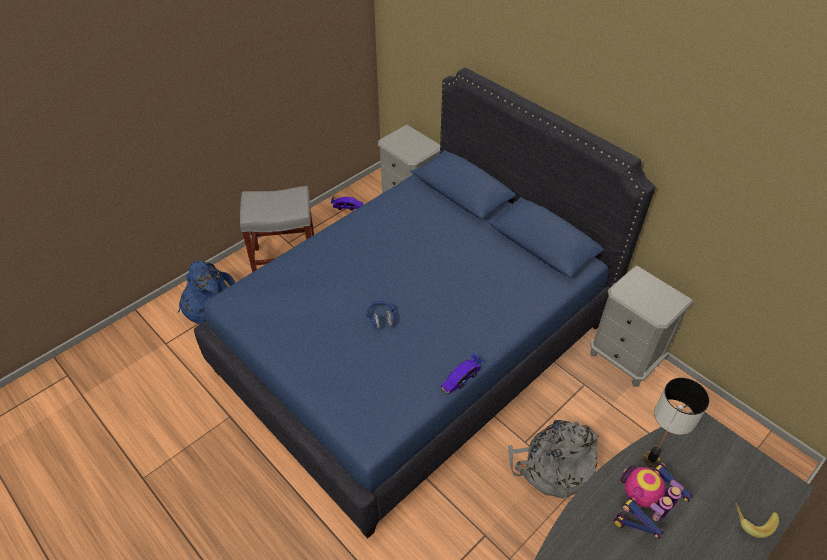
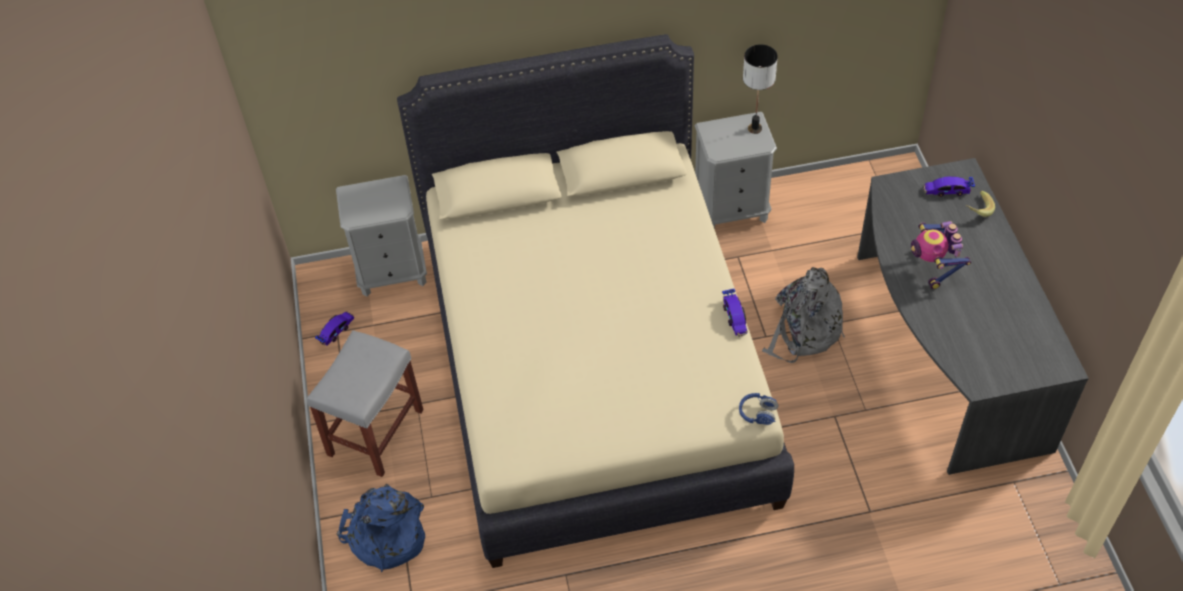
camera: 55 degrees left, 5 degrees up
blue bed [194,68,656,539] -> beige bed [397,34,794,568]
blue headphones [366,301,395,330] -> blue headphones moved to [739,393,778,425]
table lamp [643,378,709,467] -> table lamp moved to [743,44,778,134]
none -> toy car [923,176,975,197]

